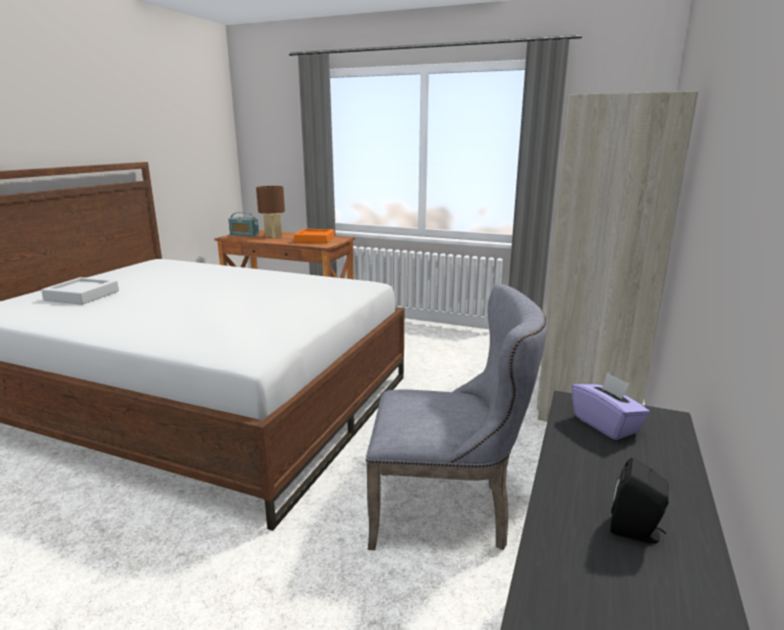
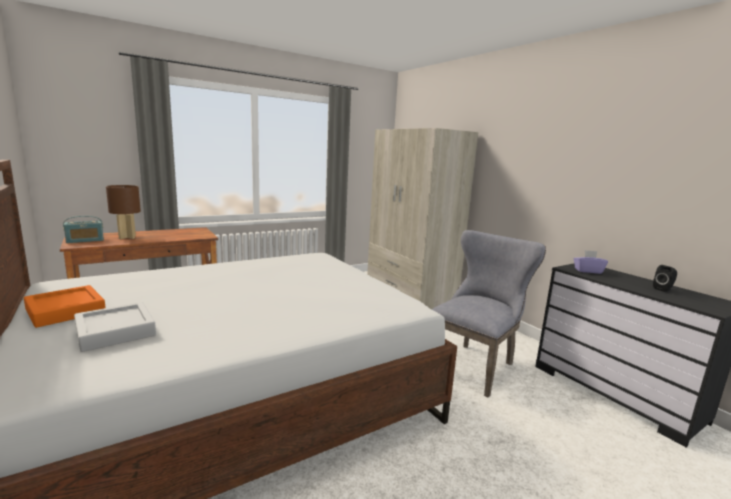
camera: 55 degrees left, 5 degrees down
orange tray [294,229,335,243] -> orange tray moved to [24,285,106,328]

